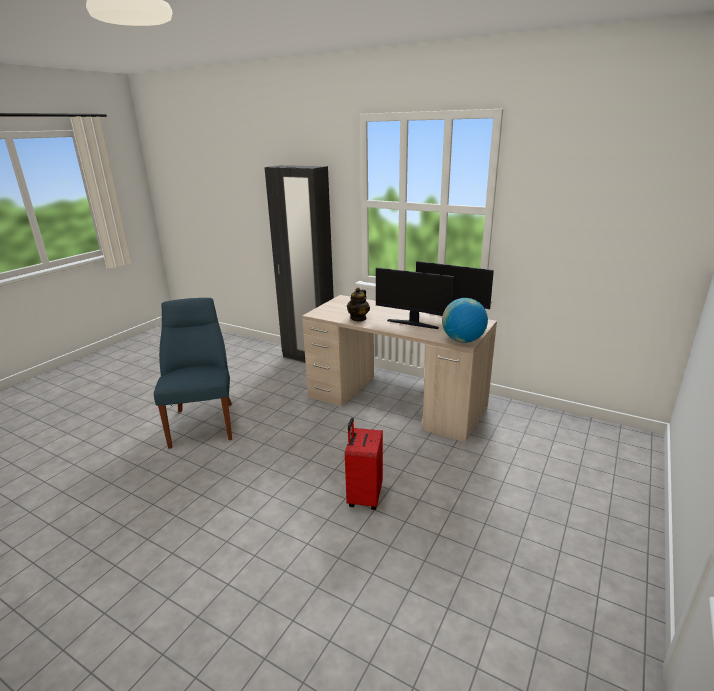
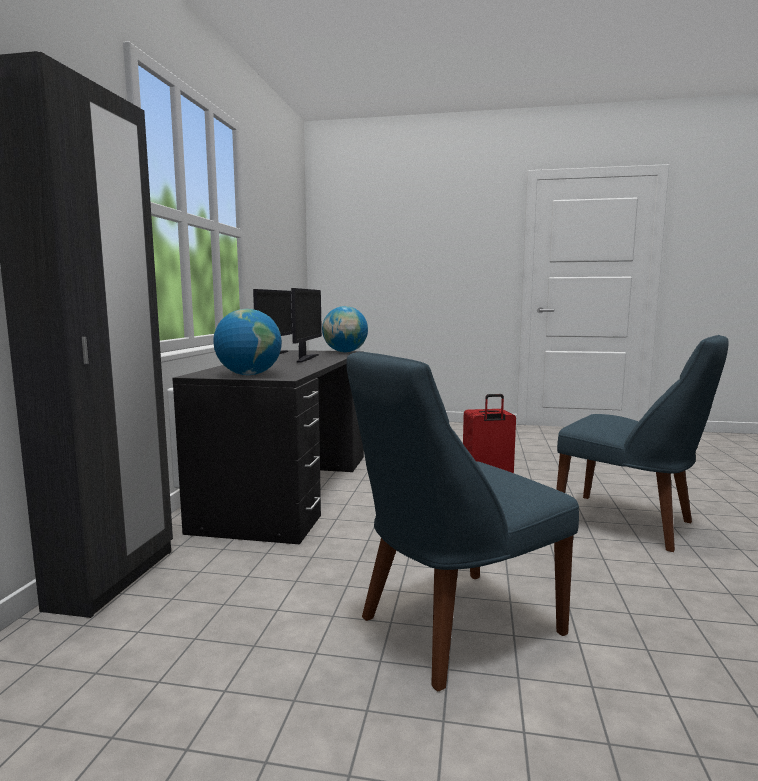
camera: 110 degrees left, 15 degrees down
beige desk [302,295,497,442] -> black desk [172,350,364,544]
teapot [347,288,370,321] -> none
none -> globe [213,309,282,375]
none -> blue chair [556,335,729,552]

